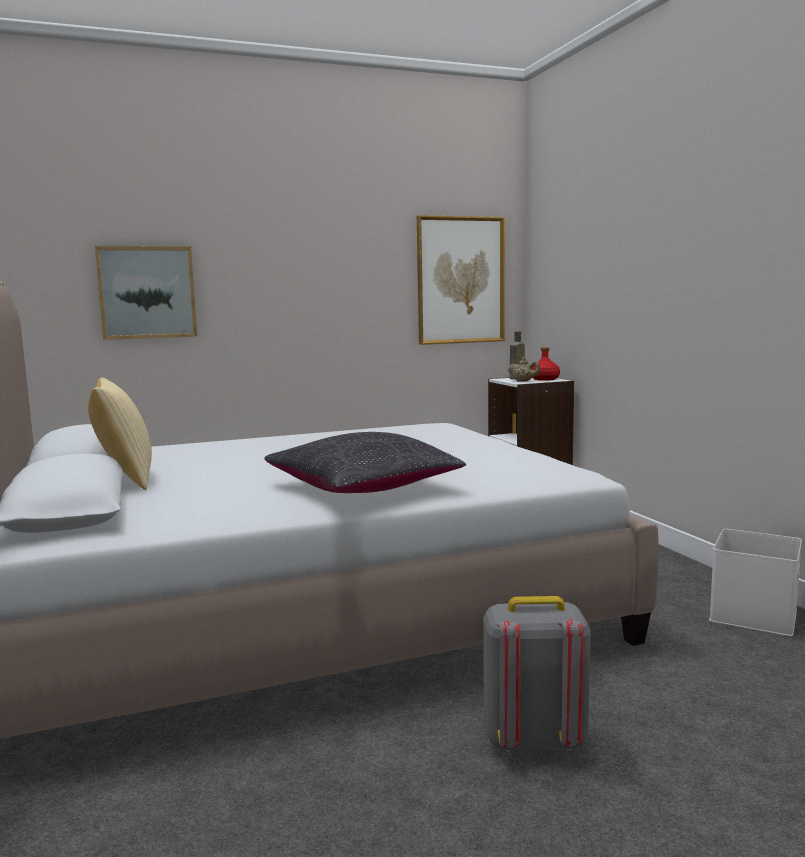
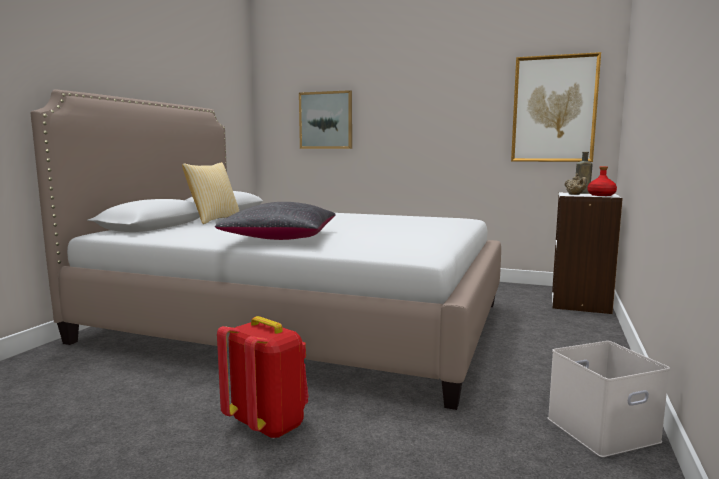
camera: 40 degrees right, 0 degrees up
grey backpack [483,596,591,752] -> red backpack [217,316,309,439]

